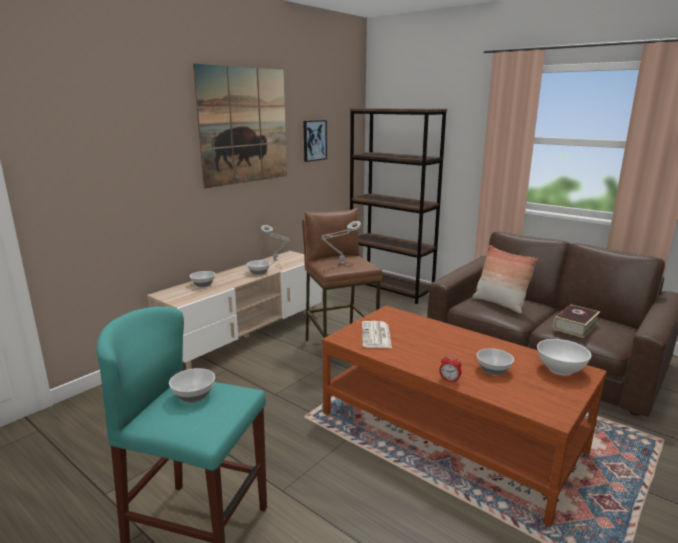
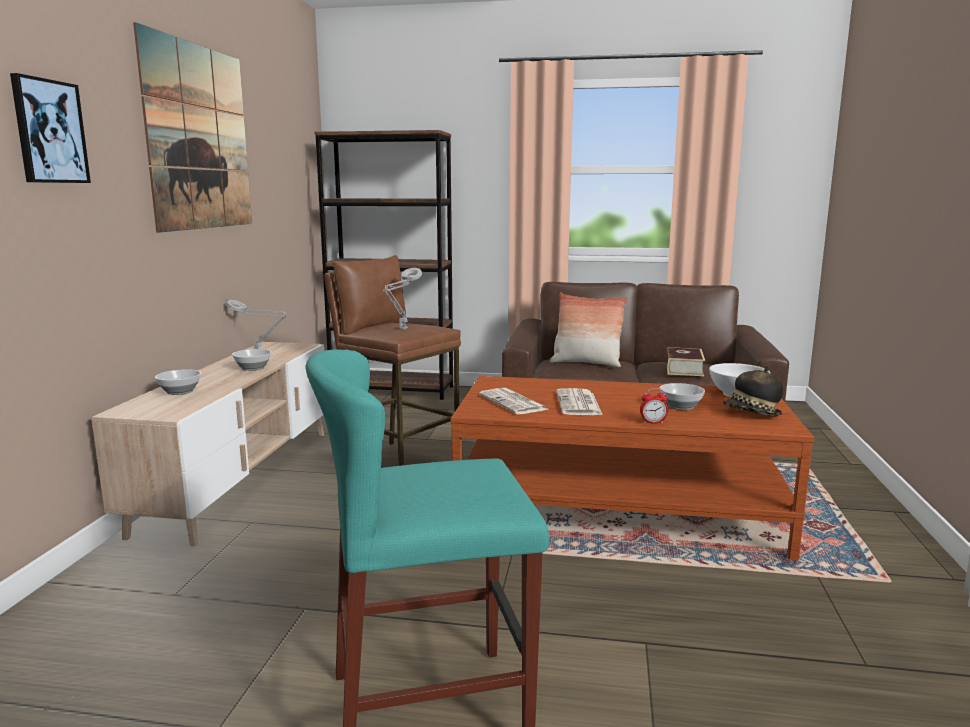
camera: 30 degrees left, 5 degrees down
bowl [169,368,215,403] -> none
picture [303,120,327,162] -> picture moved to [10,73,91,183]
none -> newspaper [557,388,602,415]
none -> hat [723,366,783,416]

